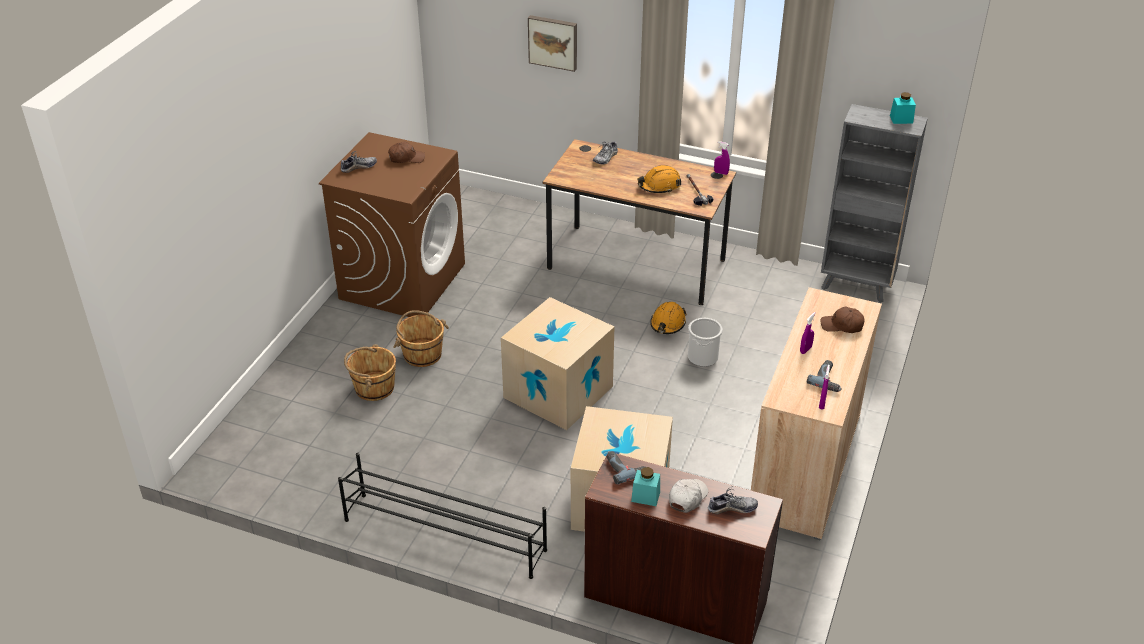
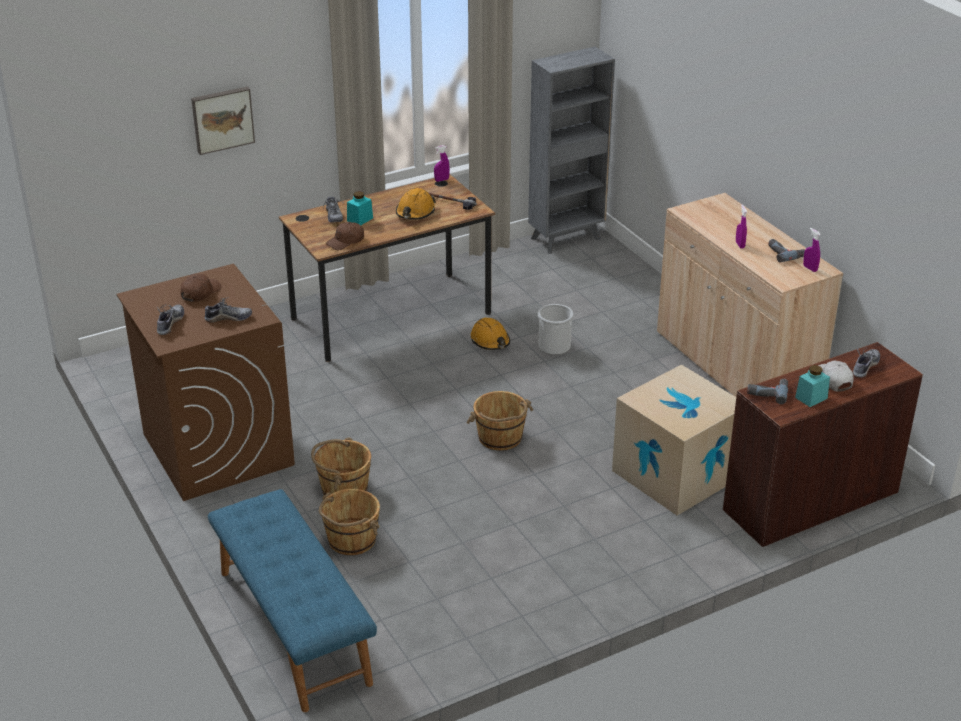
camera: 50 degrees left, 5 degrees down
black shoe rack [338,453,547,579] -> none
cardboard box [501,297,615,430] -> brown bucket [466,391,533,451]
brown cap [821,307,865,333] -> brown cap moved to [326,222,364,251]
turquoise jar [890,92,916,124] -> turquoise jar moved to [347,191,373,225]
none -> shoe [205,297,252,323]
none -> blue bench [208,489,377,712]

